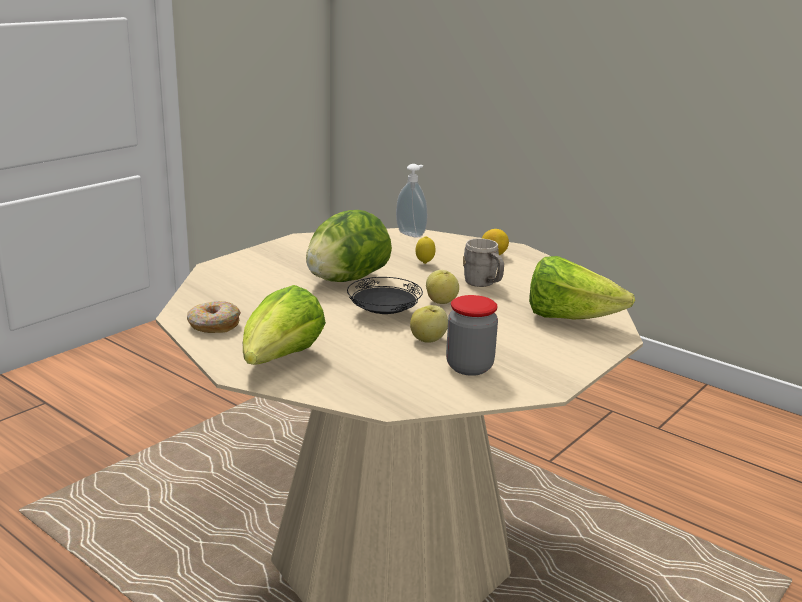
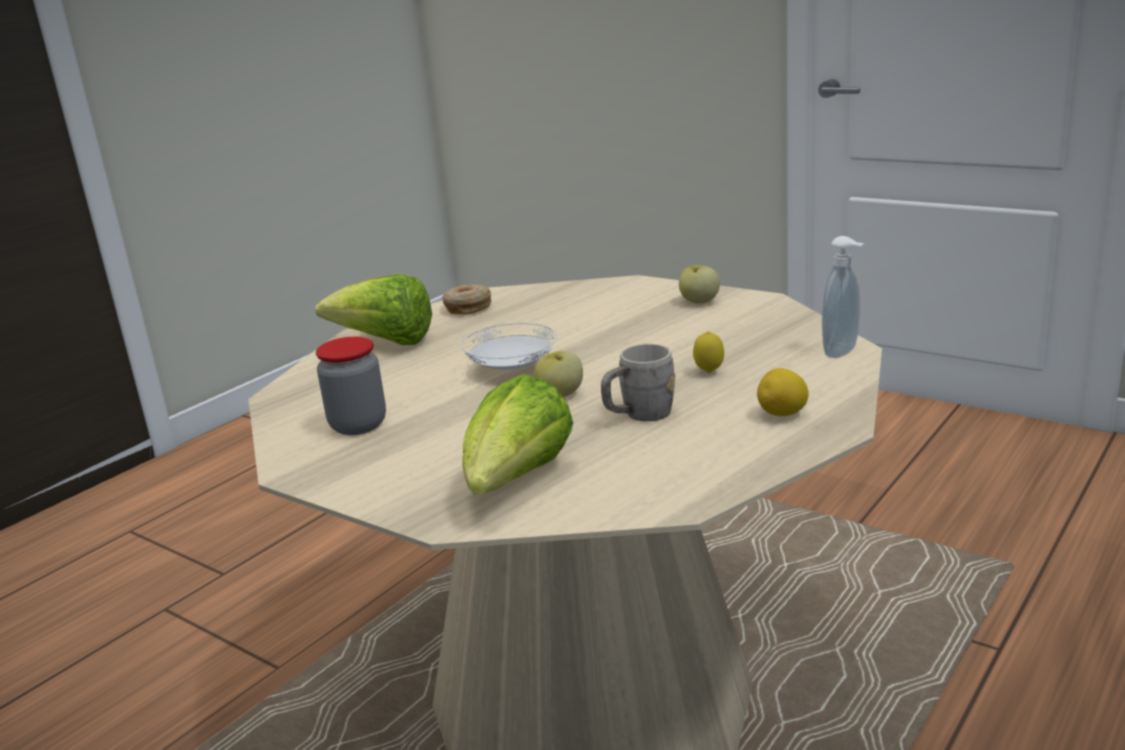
camera: 90 degrees right, 0 degrees up
lettuce [306,210,392,282] -> none
black plate [347,277,423,314] -> white plate [462,323,557,370]
apple [410,305,448,343] -> apple moved to [679,265,720,303]

